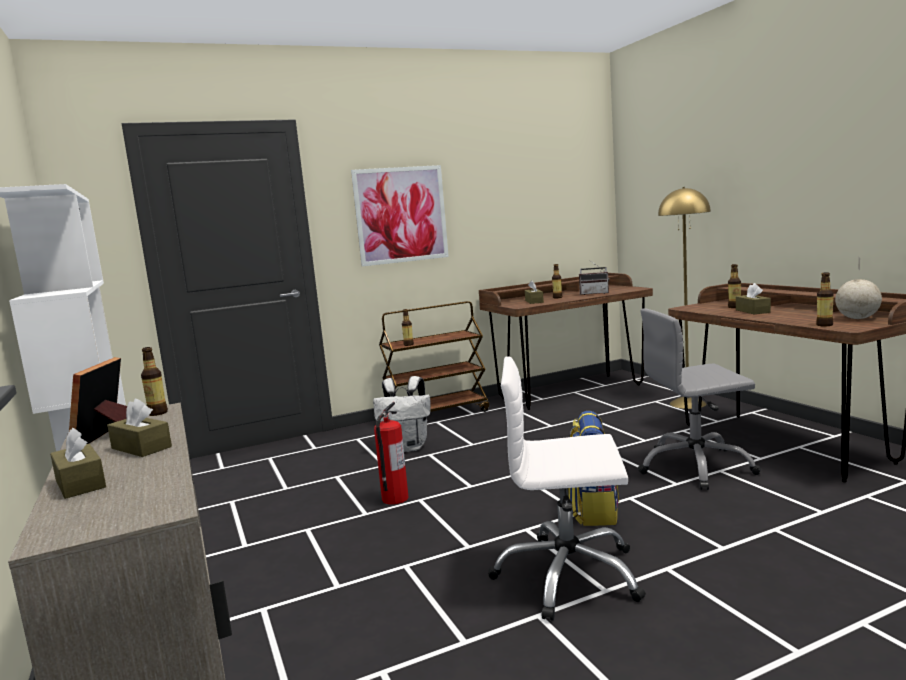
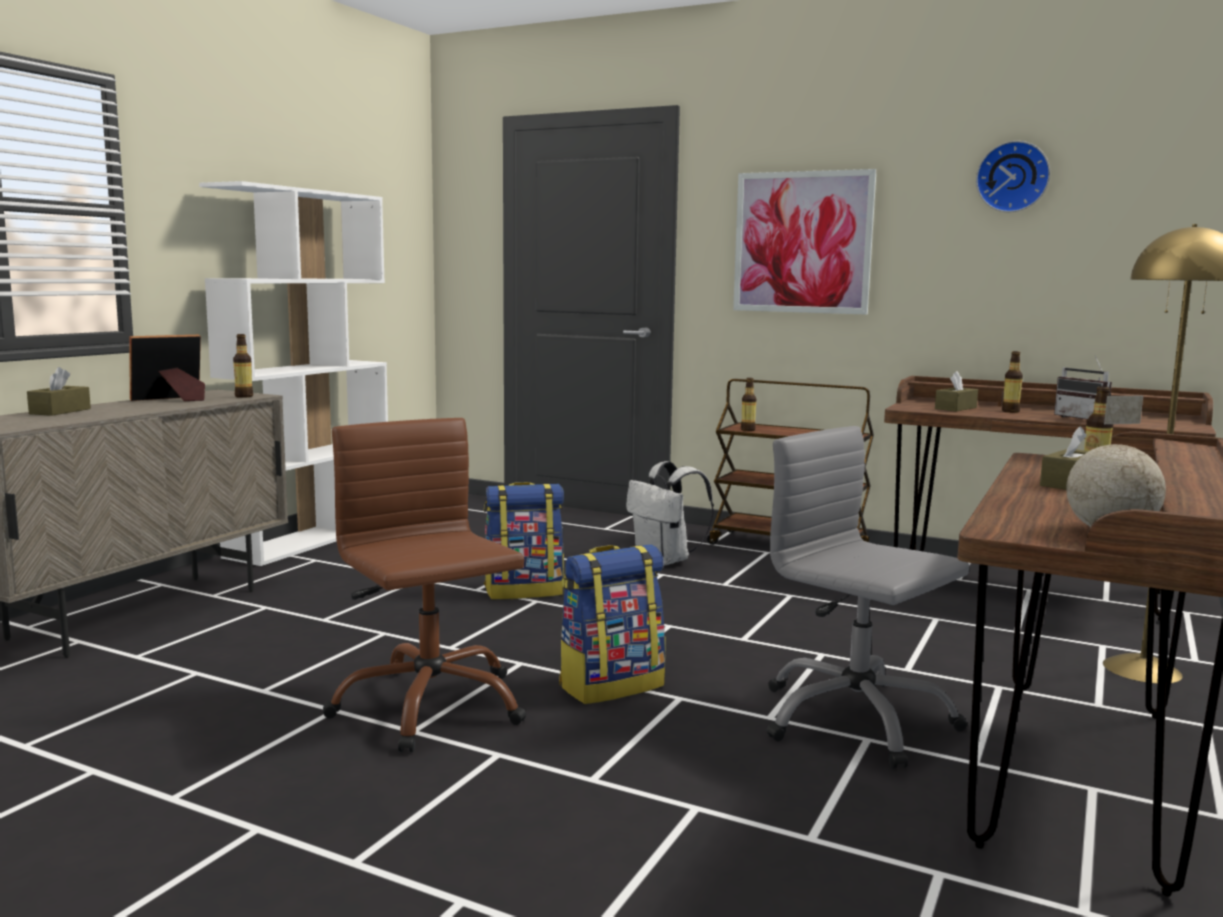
camera: 50 degrees right, 0 degrees up
brown tissue box [107,399,172,457] -> none
fire extinguisher [374,402,409,504] -> backpack [484,482,564,599]
white office chair [488,357,646,621] -> brown office chair [323,418,527,753]
bottle [816,272,834,326] -> none
none -> wall clock [976,141,1050,212]

